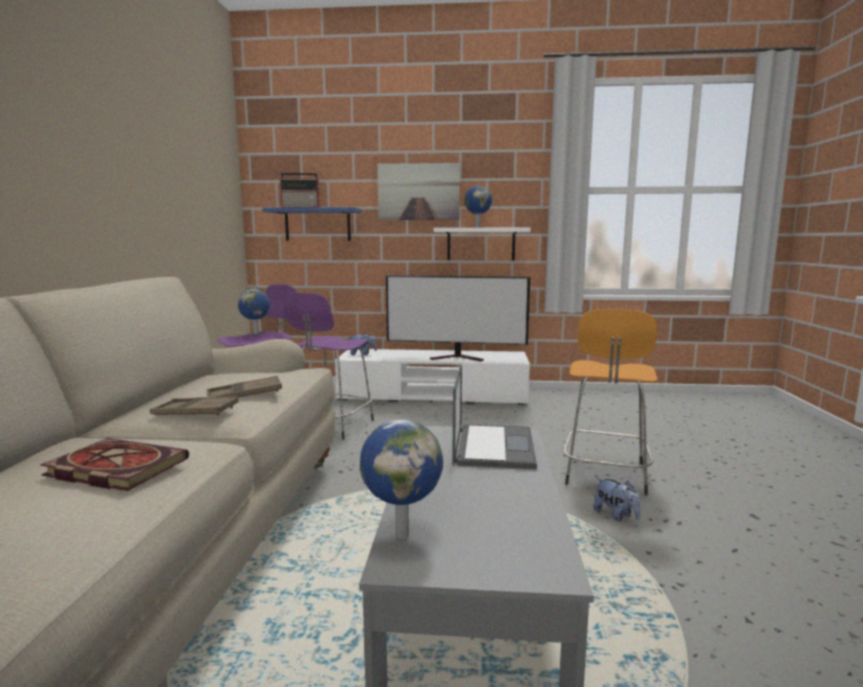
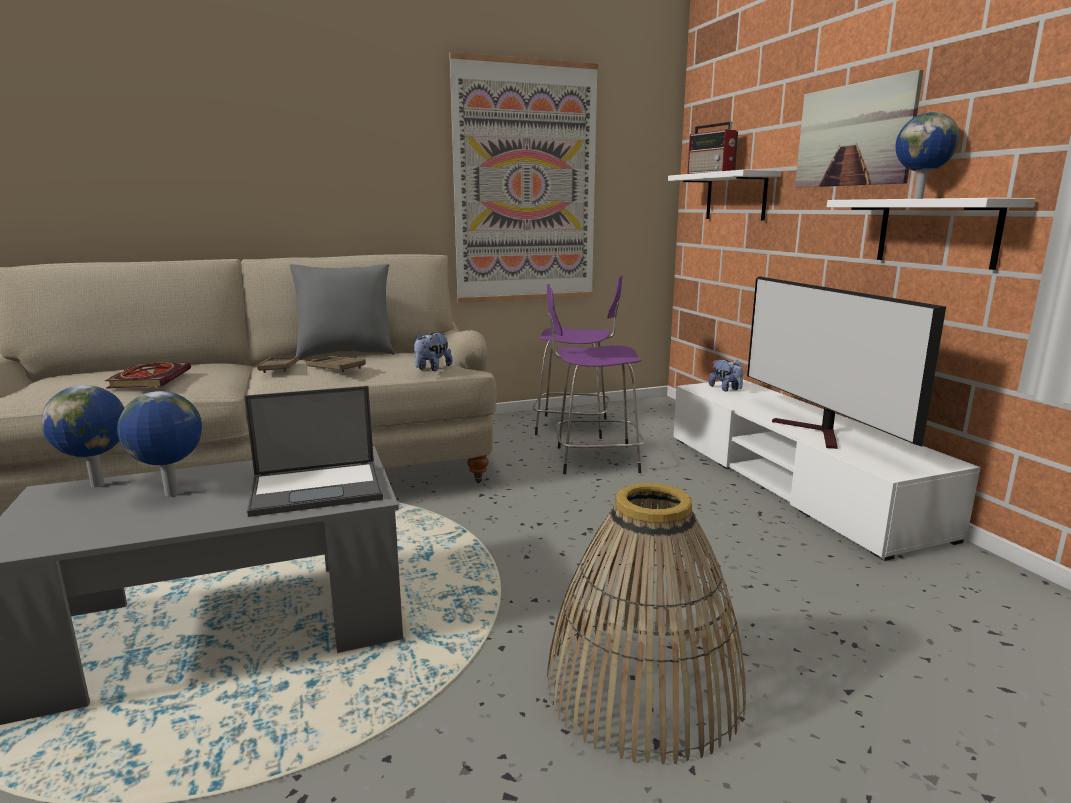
camera: 65 degrees right, 5 degrees up
globe [238,289,270,334] -> globe moved to [117,391,202,497]
blue shelf [262,207,362,241] -> white shelf [668,169,781,220]
orange stool [563,309,657,495] -> basket [547,483,746,764]
plush toy [593,478,641,521] -> plush toy moved to [414,332,452,371]
none -> grey pillow [290,264,395,360]
none -> picture [449,52,598,303]

